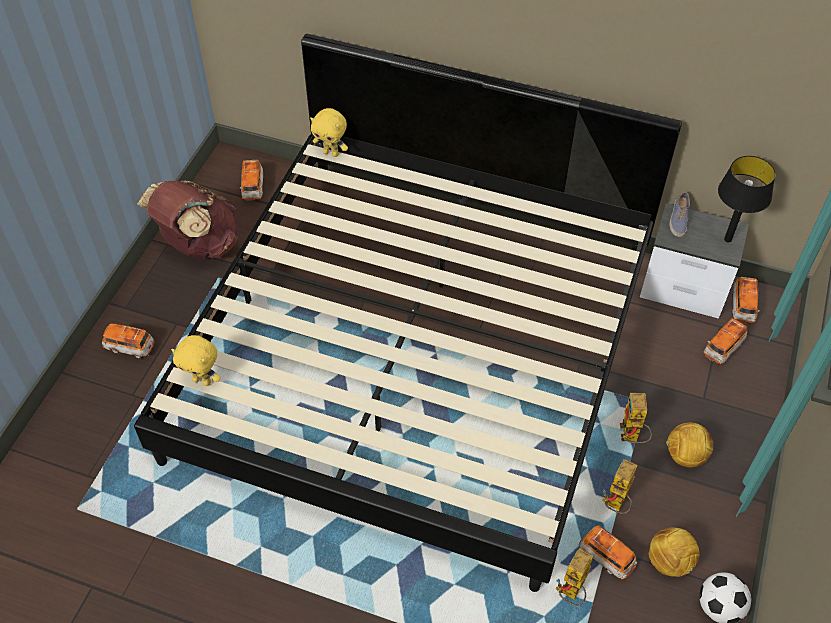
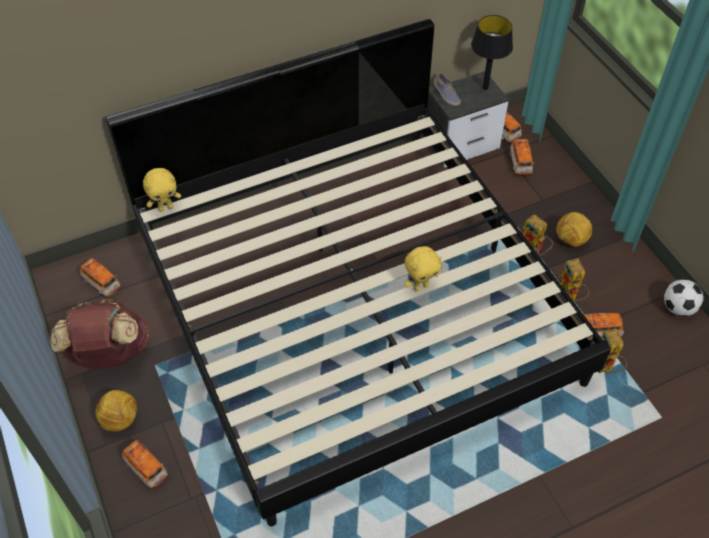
camera: 45 degrees left, 0 degrees up
toy car [102,324,155,359] -> toy car turned 105 degrees counterclockwise [122,440,168,489]
yellow plush toy [171,335,221,386] -> yellow plush toy moved to [404,246,442,291]
football [649,528,699,577] -> football moved to [95,390,137,432]

